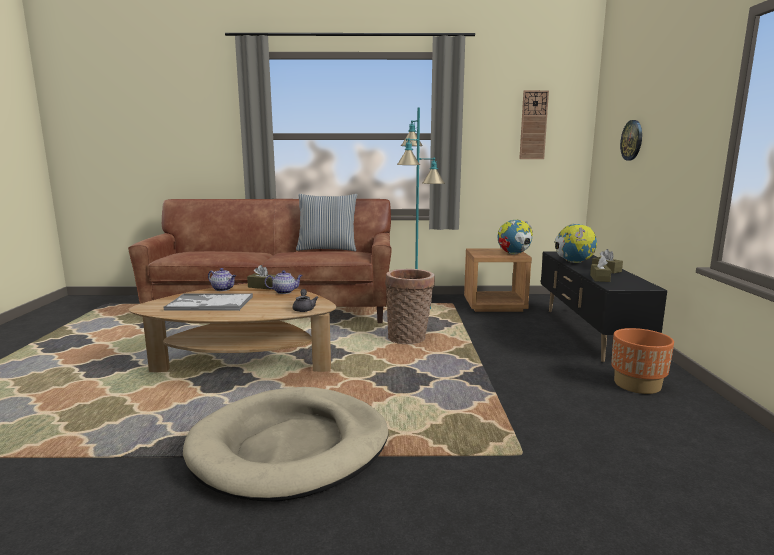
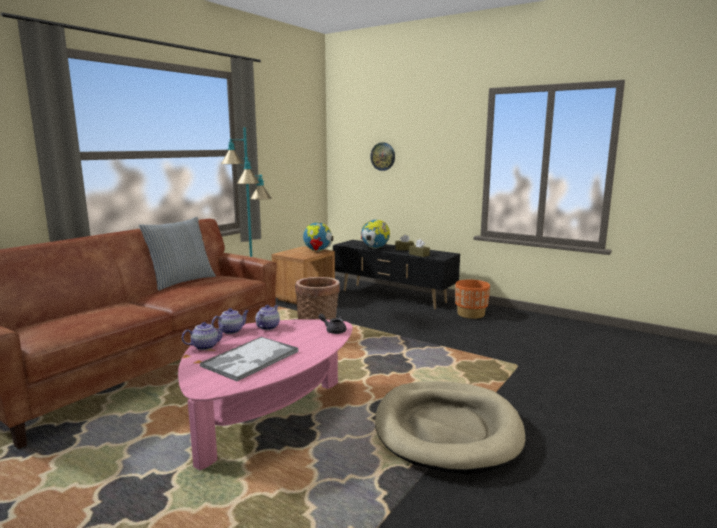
camera: 55 degrees left, 0 degrees up
brown coffee table [129,283,336,372] -> pink coffee table [178,319,352,470]
brown tissue box [247,265,276,290] -> teapot [211,308,249,334]
wall clock [519,90,549,159] -> none

